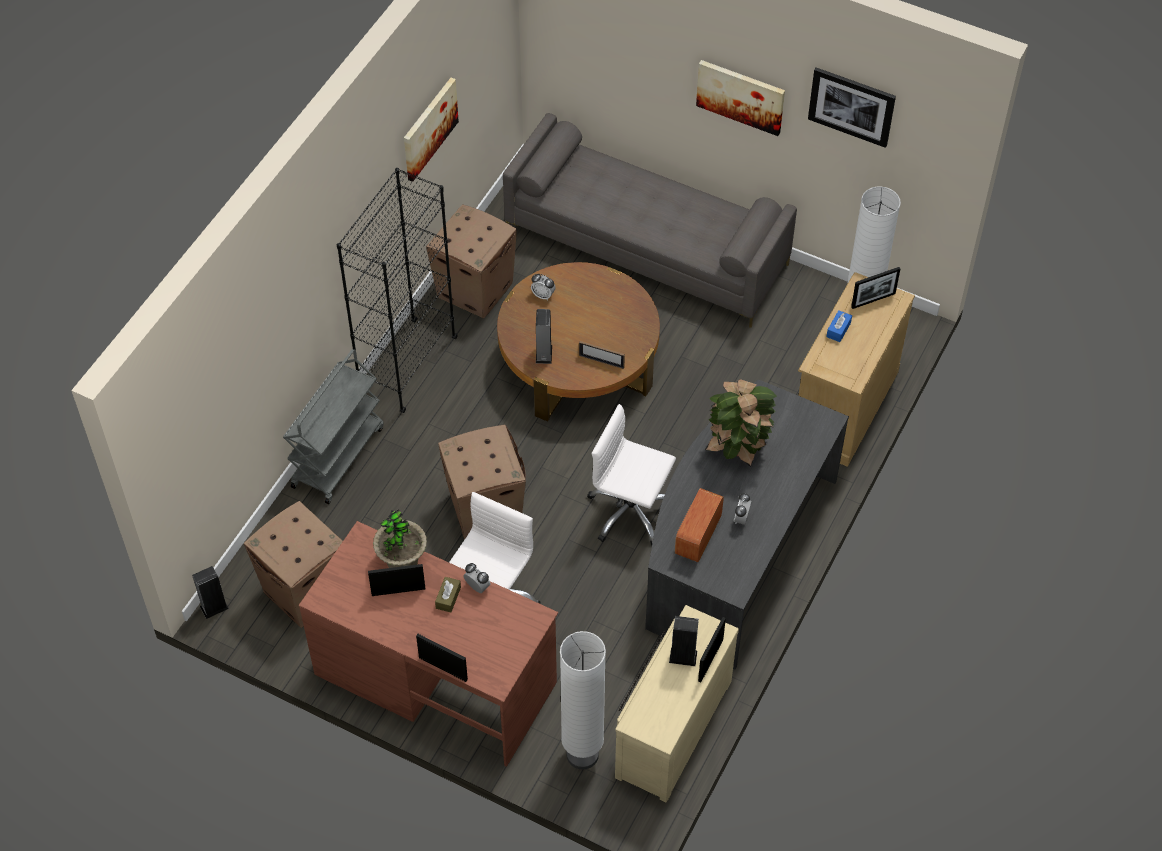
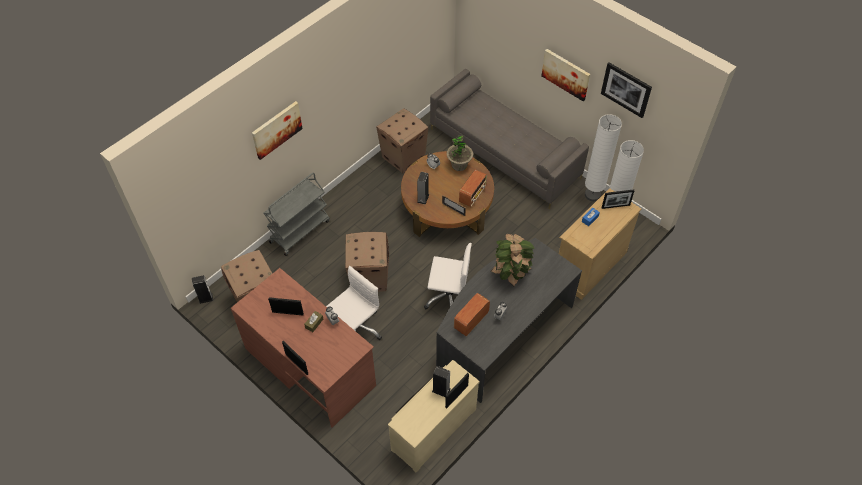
camera: 15 degrees right, 0 degrees up
black bookcase [337,168,458,413] -> none
potted plant [373,509,427,568] -> potted plant moved to [446,135,473,171]
picture [404,78,459,181] -> picture moved to [252,101,303,160]
white floor lamp [560,631,606,770] -> white floor lamp moved to [585,114,622,201]
white office chair [587,404,676,545] -> white office chair turned 150 degrees clockwise [424,243,472,309]
none -> radio [459,170,487,207]

